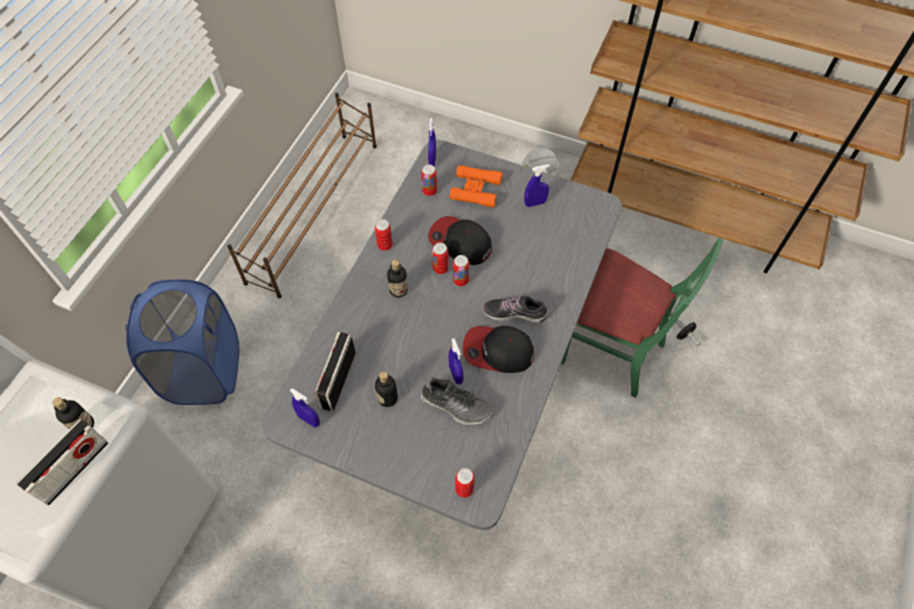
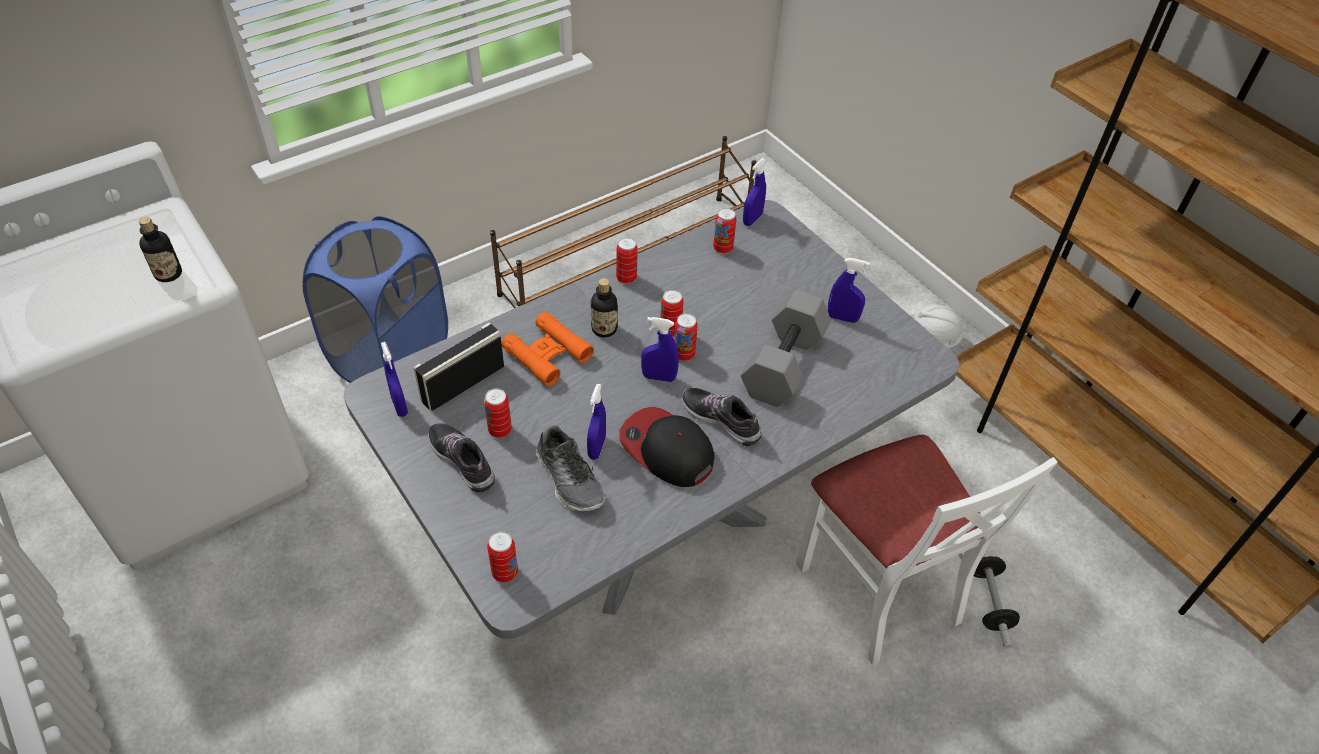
camera: 30 degrees right, 10 degrees down
radio [16,419,108,506] -> none
bottle [375,372,398,407] -> can [484,388,512,438]
cap [428,216,492,265] -> none
orange binoculars [449,165,502,208] -> orange binoculars moved to [502,312,594,386]
green chair [561,238,723,398] -> white chair [796,435,1058,665]
none -> shoe [428,423,495,492]
none -> blue spray bottle [641,317,679,382]
none -> grey dumbbell [741,290,831,407]

